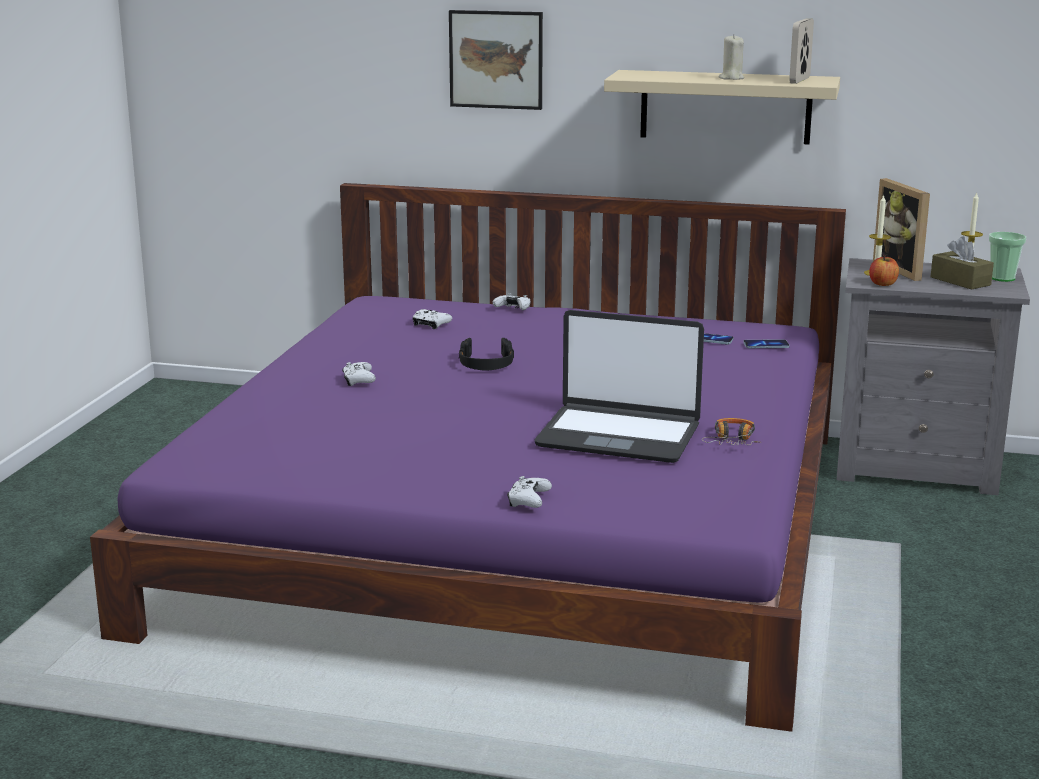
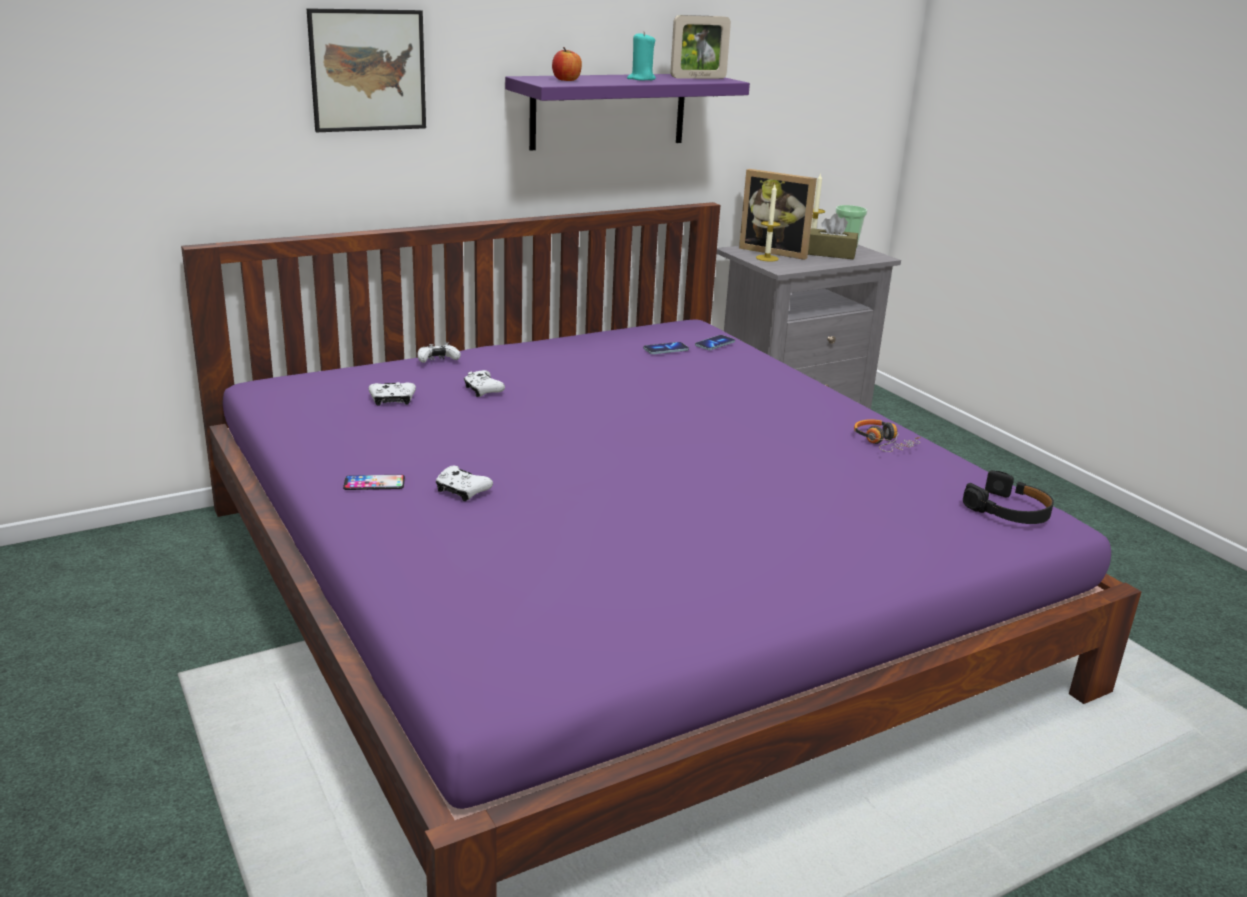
camera: 45 degrees left, 5 degrees up
black headphones [459,338,514,370] -> black headphones moved to [963,470,1054,524]
white game controller [507,476,552,508] -> white game controller moved to [464,370,505,397]
laptop [534,310,704,463] -> none
beige shelf [604,70,840,145] -> purple shelf [505,74,750,151]
beige candle [718,35,744,80] -> turquoise candle [627,32,656,81]
picture frame [789,18,814,84] -> picture frame turned 90 degrees counterclockwise [670,15,731,79]
apple [869,255,899,286] -> apple moved to [552,47,582,81]
none -> phone [343,475,405,490]

